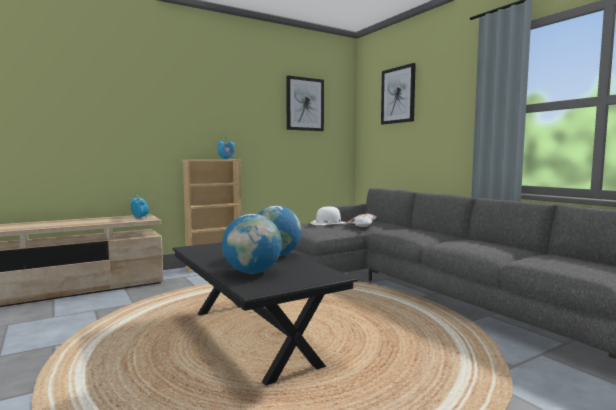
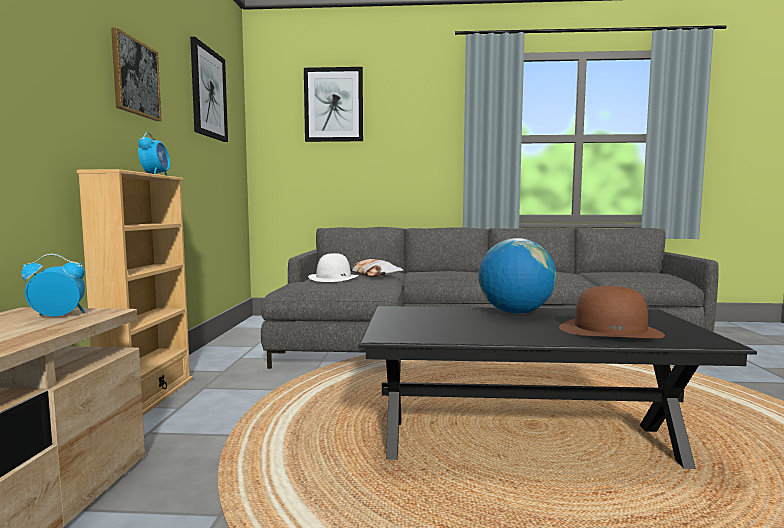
camera: 55 degrees left, 0 degrees up
globe [222,214,282,274] -> brown hat [559,286,665,338]
none -> picture [111,27,162,121]

